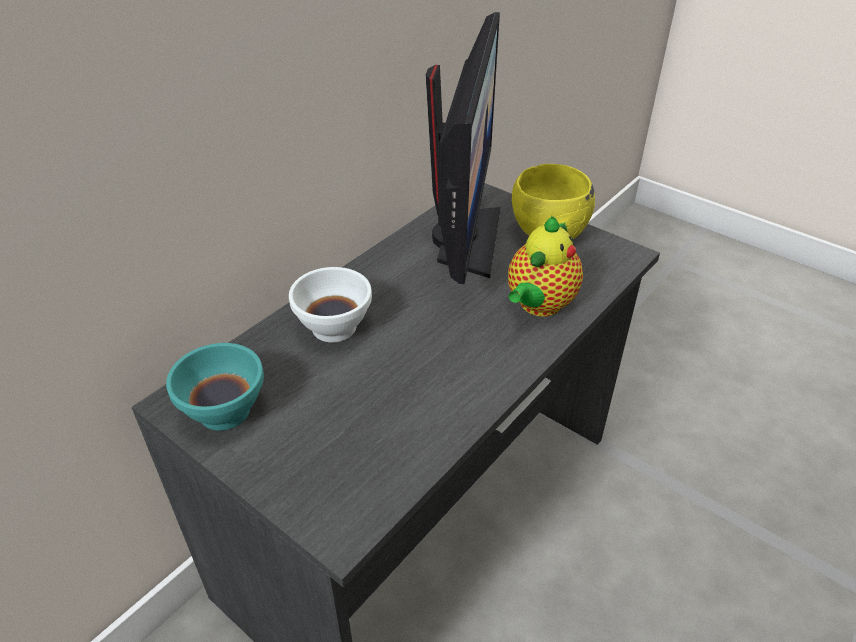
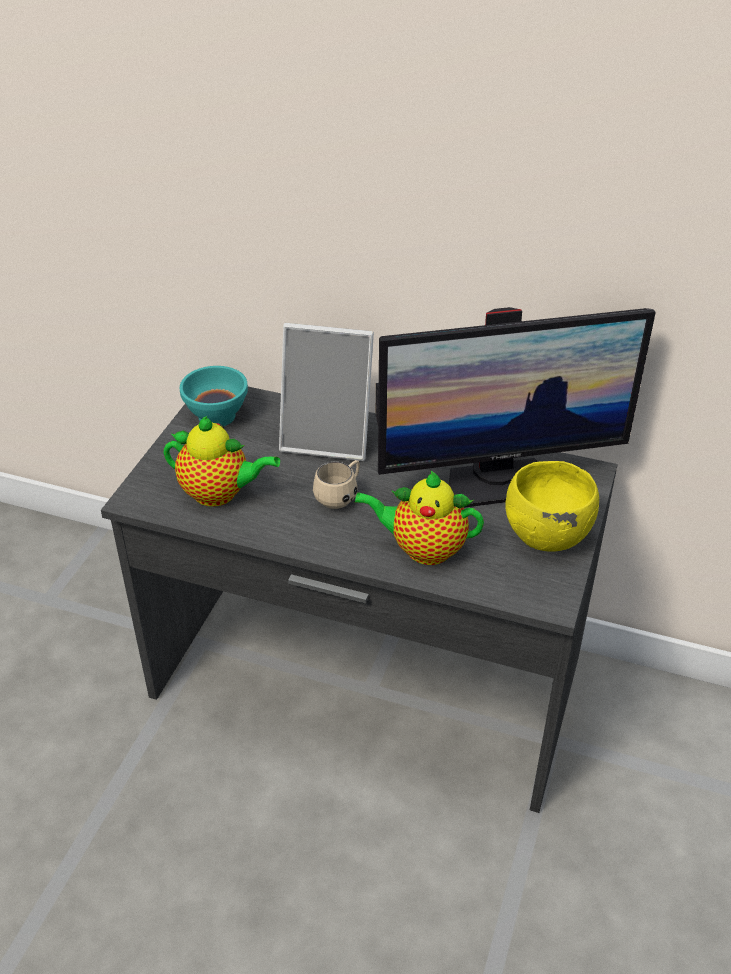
camera: 70 degrees right, 0 degrees up
white bowl [289,267,372,342] -> picture frame [279,323,374,461]
none -> teapot [163,416,280,507]
none -> beige mug [313,460,360,509]

